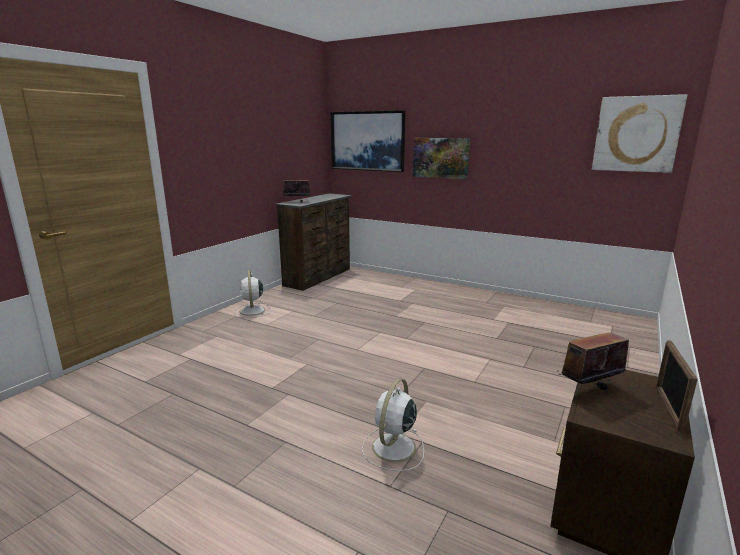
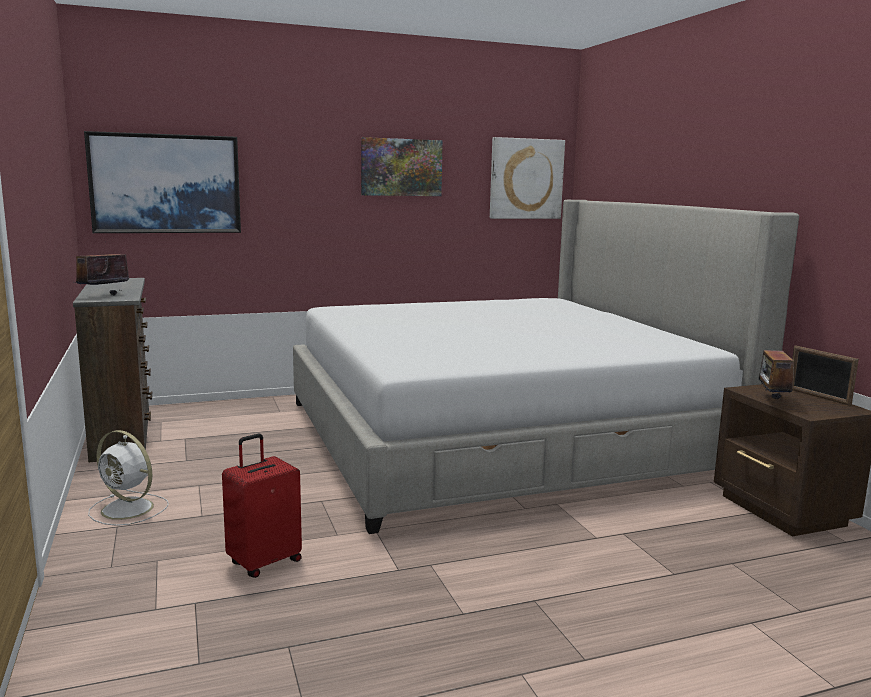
camera: 50 degrees left, 5 degrees down
white fan [362,378,424,471] -> none
picture [413,138,470,179] -> picture moved to [361,137,443,196]
none -> red suitcase [222,434,302,578]
none -> bed [293,200,799,534]

